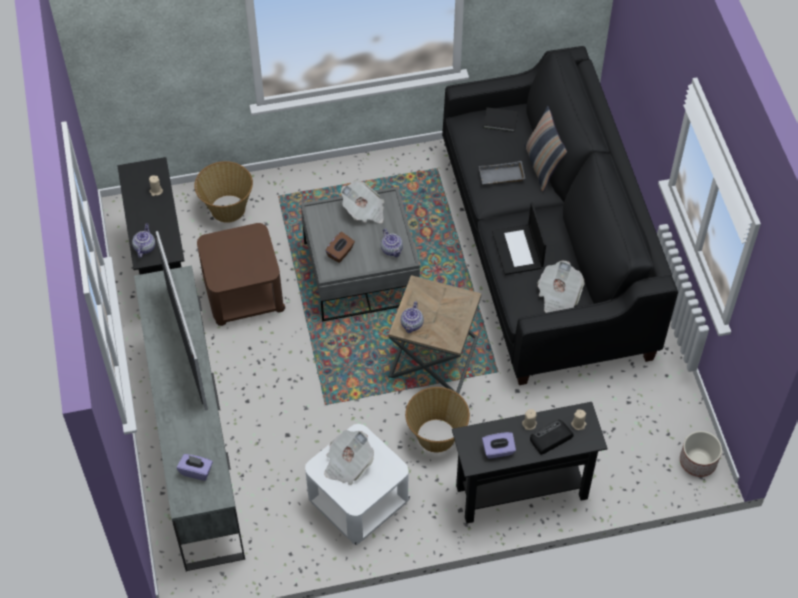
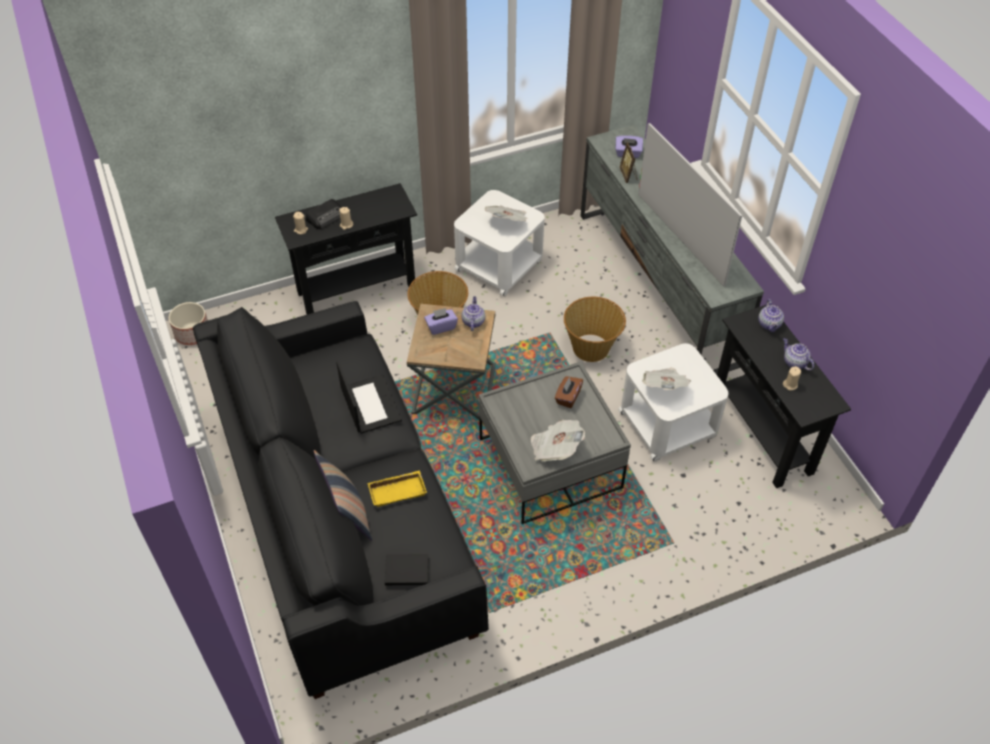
camera: 170 degrees right, 5 degrees down
basket [194,161,253,223] -> basket moved to [564,297,626,362]
brown side table [197,223,285,326] -> white side table [618,343,728,462]
teapot [381,229,403,257] -> teapot moved to [783,338,814,370]
grey tray [479,161,525,184] -> yellow tray [367,471,427,507]
purple tissue box [482,432,516,459] -> purple tissue box moved to [424,308,458,335]
newspaper [537,261,585,313] -> newspaper moved to [642,368,691,390]
none -> picture frame [620,142,637,183]

